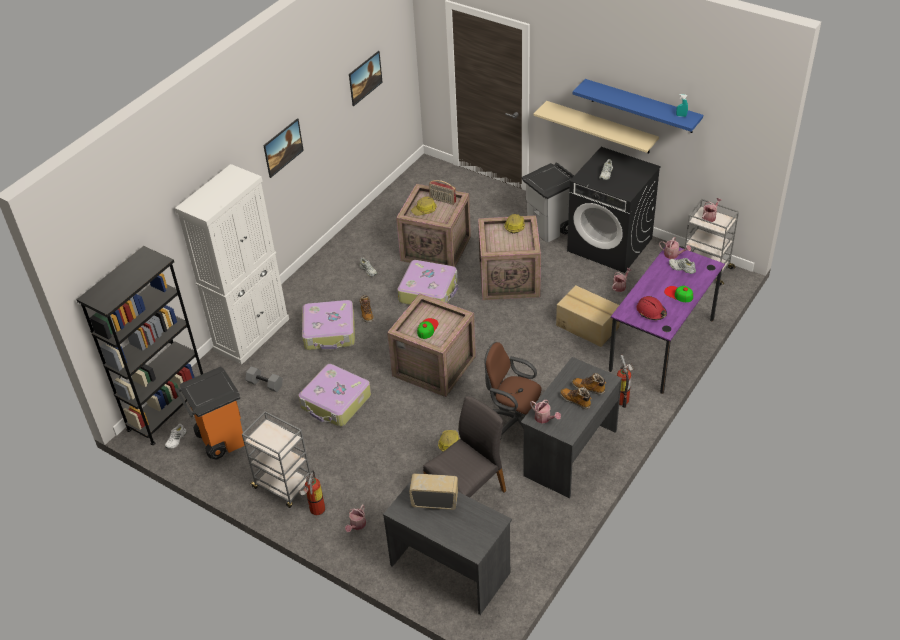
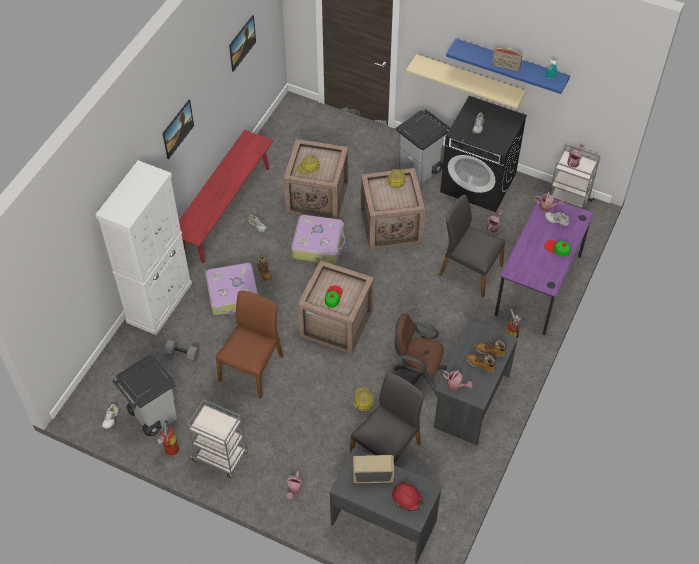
camera: 10 degrees left, 10 degrees up
black bookcase [76,246,203,445] -> none
orange trash can [175,366,245,460] -> grey trash can [112,354,177,436]
suitcase [298,364,371,427] -> brown chair [216,291,283,398]
fire extinguisher [299,470,325,515] -> fire extinguisher moved to [156,420,179,456]
radio [429,180,456,205] -> radio moved to [492,48,522,71]
cardboard box [556,285,620,347] -> grey chair [439,195,506,297]
red hard hat [636,296,667,320] -> red hard hat moved to [392,481,423,511]
none -> red bench [179,130,273,264]

